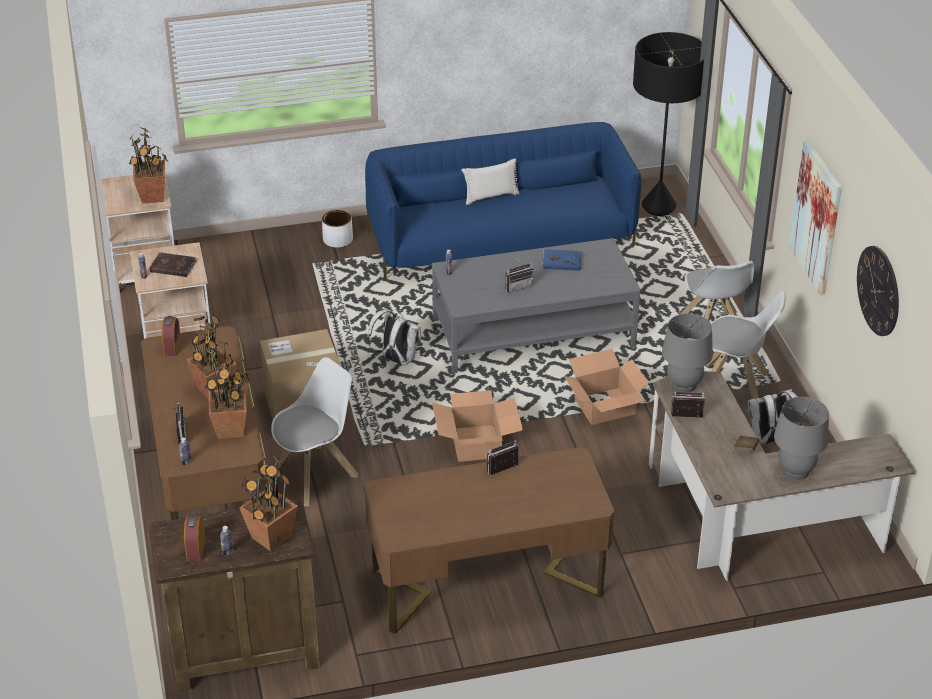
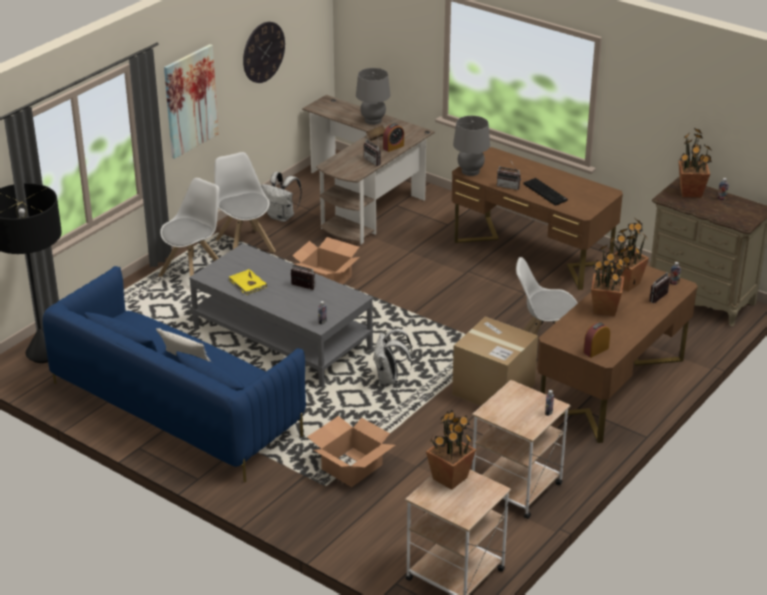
camera: 130 degrees left, 5 degrees down
brown book [150,252,196,277] -> none
alarm clock [184,515,205,561] -> alarm clock moved to [383,123,404,152]
white planter [322,210,353,248] -> none
cardboard box [432,390,523,462] -> cardboard box moved to [308,416,395,487]
blue book [542,249,582,271] -> yellow book [229,269,267,295]
grey table lamp [662,313,713,393] -> grey table lamp moved to [453,116,490,176]
none -> keyboard [523,178,568,206]

